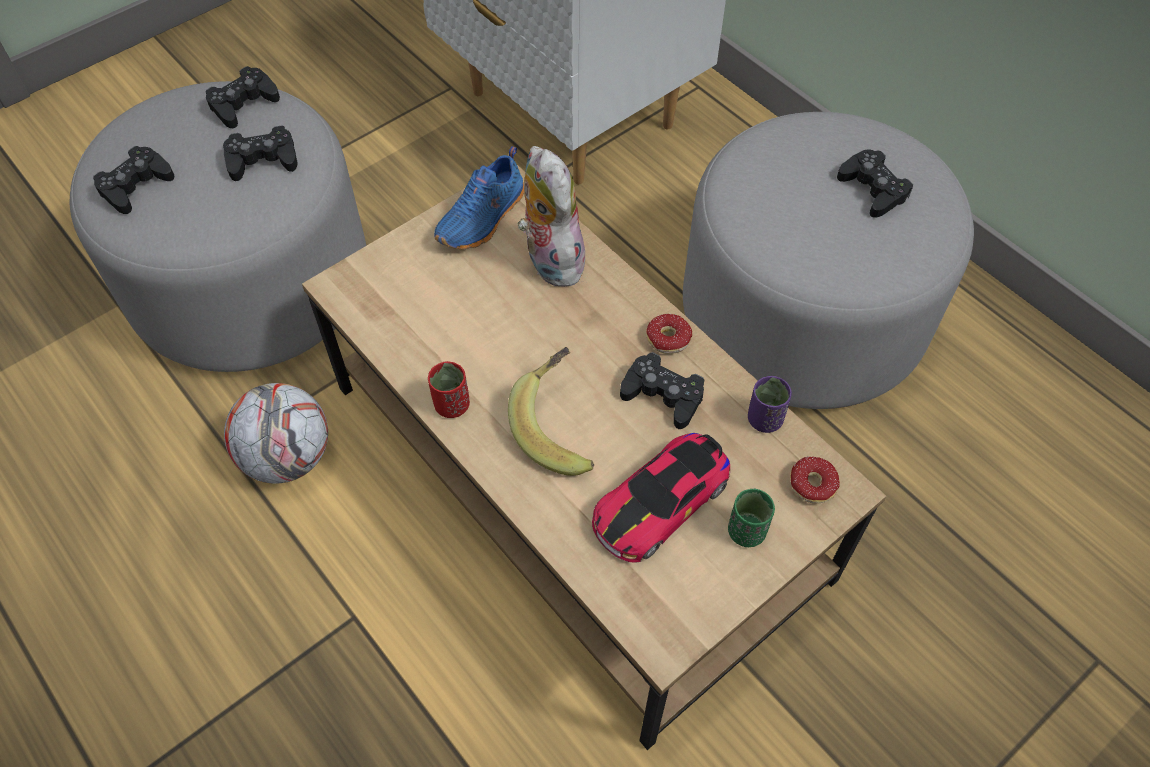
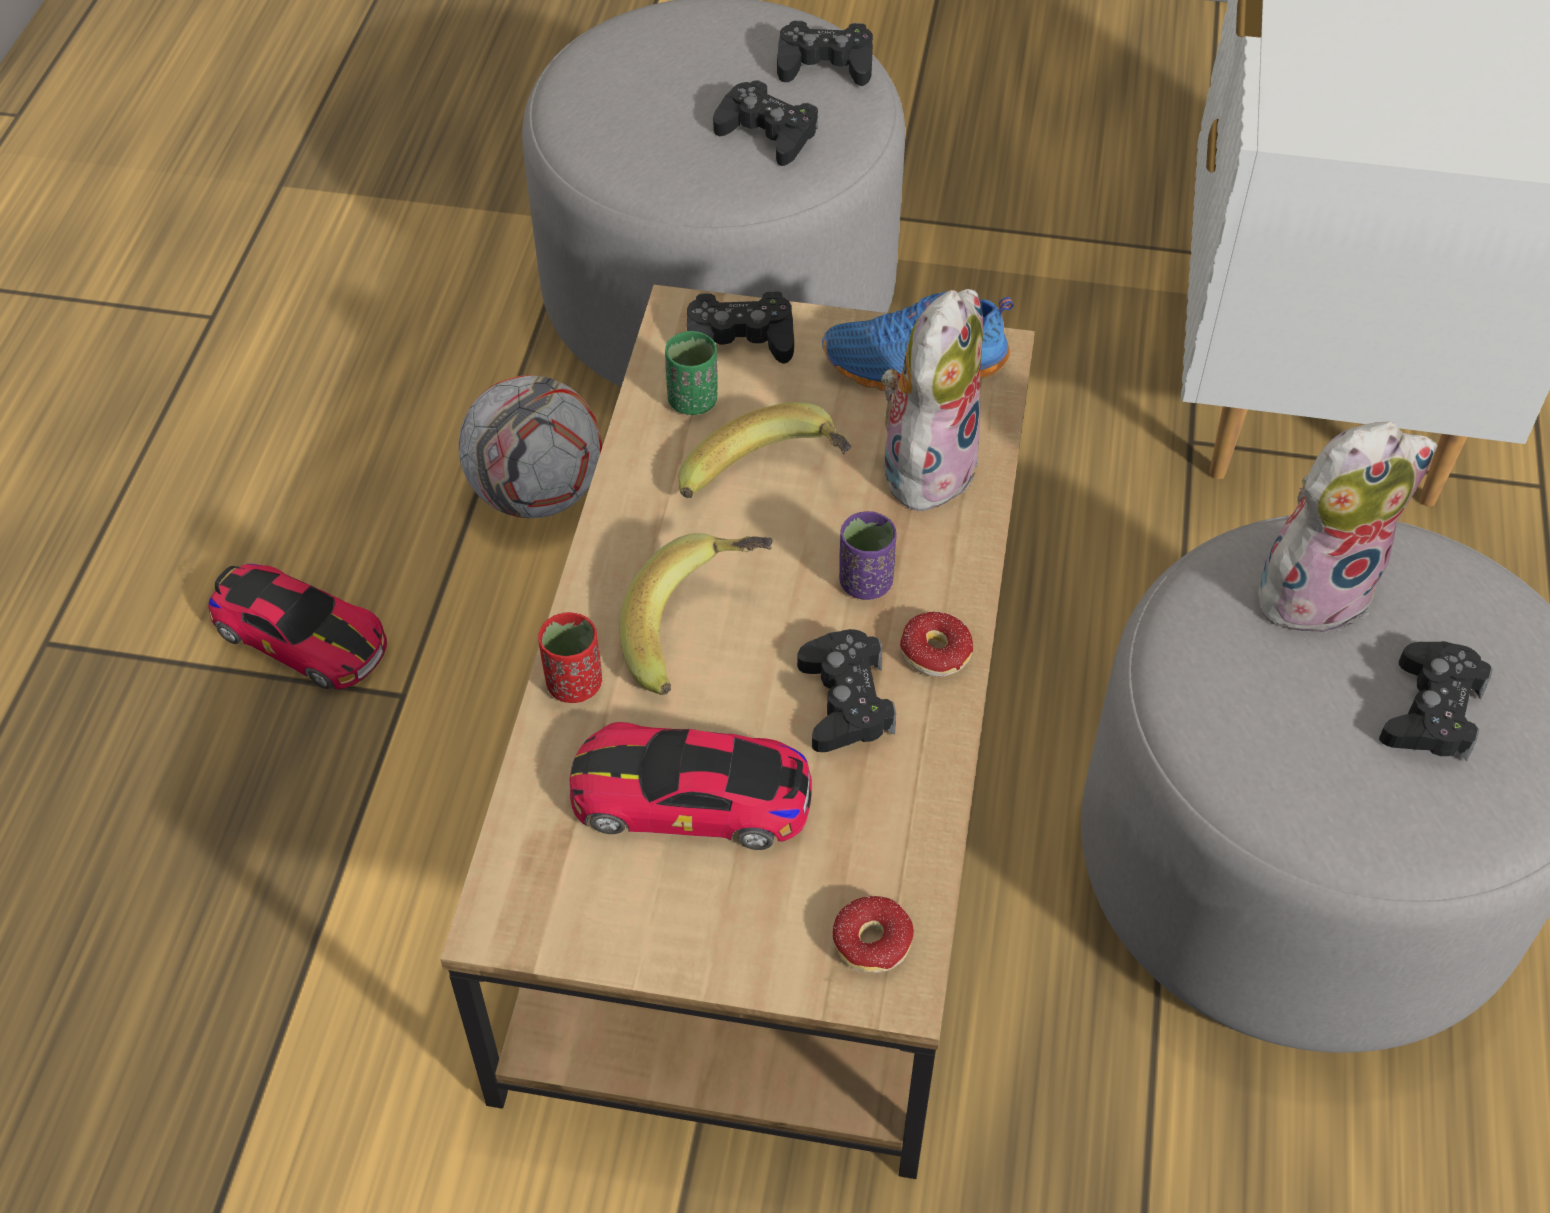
camera: 50 degrees right, 5 degrees down
black game controller [93,146,174,214] -> black game controller moved to [687,291,794,364]
red cup [428,361,470,418] -> red cup moved to [538,612,602,703]
green cup [728,489,775,547] -> green cup moved to [665,331,718,415]
purple cup [748,376,792,433] -> purple cup moved to [839,511,897,600]
none -> toy car [208,564,387,689]
none -> banana [679,402,851,498]
none -> plush toy [1258,421,1437,640]

